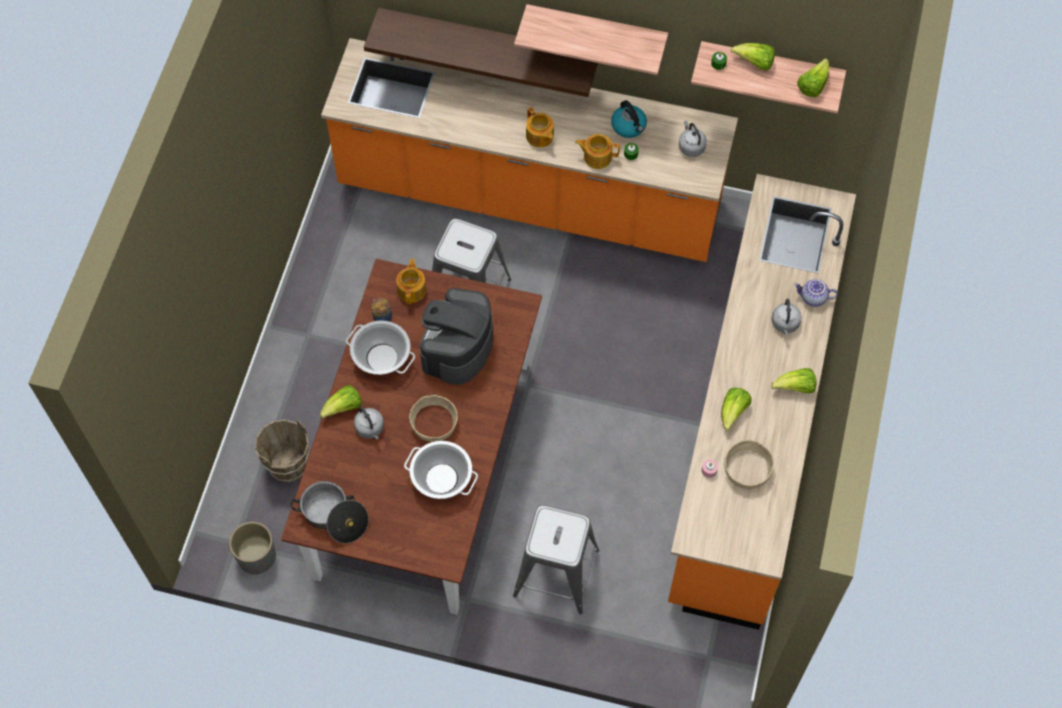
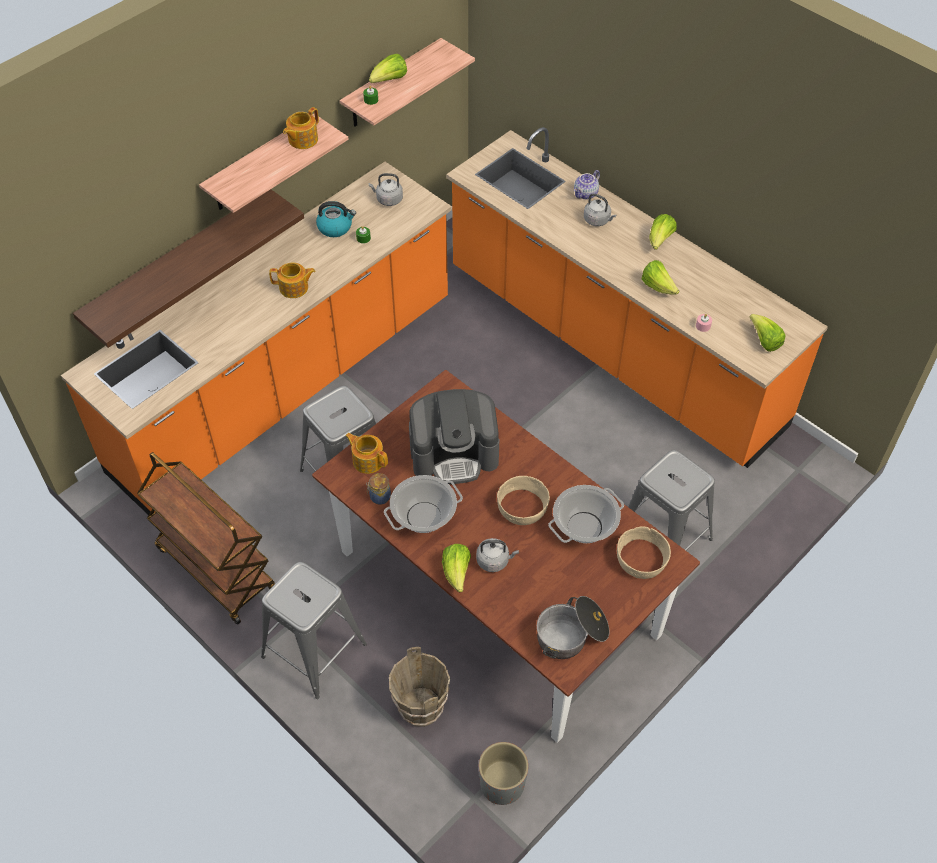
camera: 60 degrees left, 10 degrees down
coffee machine [420,288,493,385] -> coffee machine turned 60 degrees counterclockwise [409,389,499,484]
teapot [575,134,620,169] -> teapot moved to [283,107,319,149]
beige bowl [724,440,774,489] -> beige bowl moved to [617,526,671,579]
lettuce [797,58,829,98] -> lettuce moved to [750,314,786,352]
none -> brown cart [137,452,275,625]
none -> grey stool [261,562,367,699]

